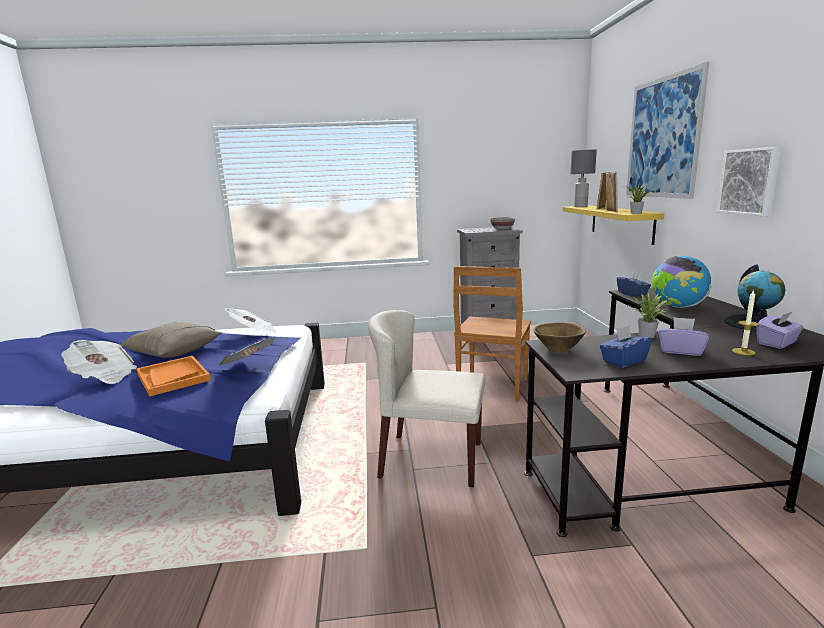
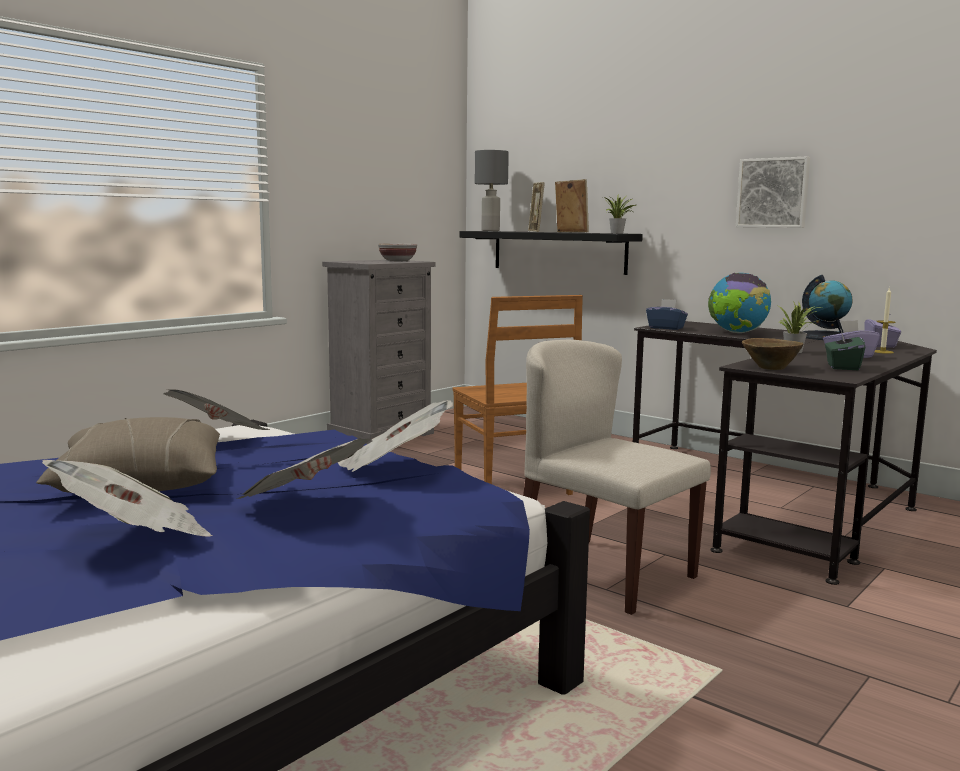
camera: 45 degrees left, 5 degrees down
orange tray [136,356,211,397] -> newspaper [237,438,370,499]
beige chair [368,310,485,487] -> beige chair turned 75 degrees clockwise [523,340,711,615]
yellow shelf [563,205,664,245] -> black shelf [460,231,643,275]
blue tissue box [600,325,652,368] -> green tissue box [825,329,865,370]
picture [626,62,709,199] -> none

